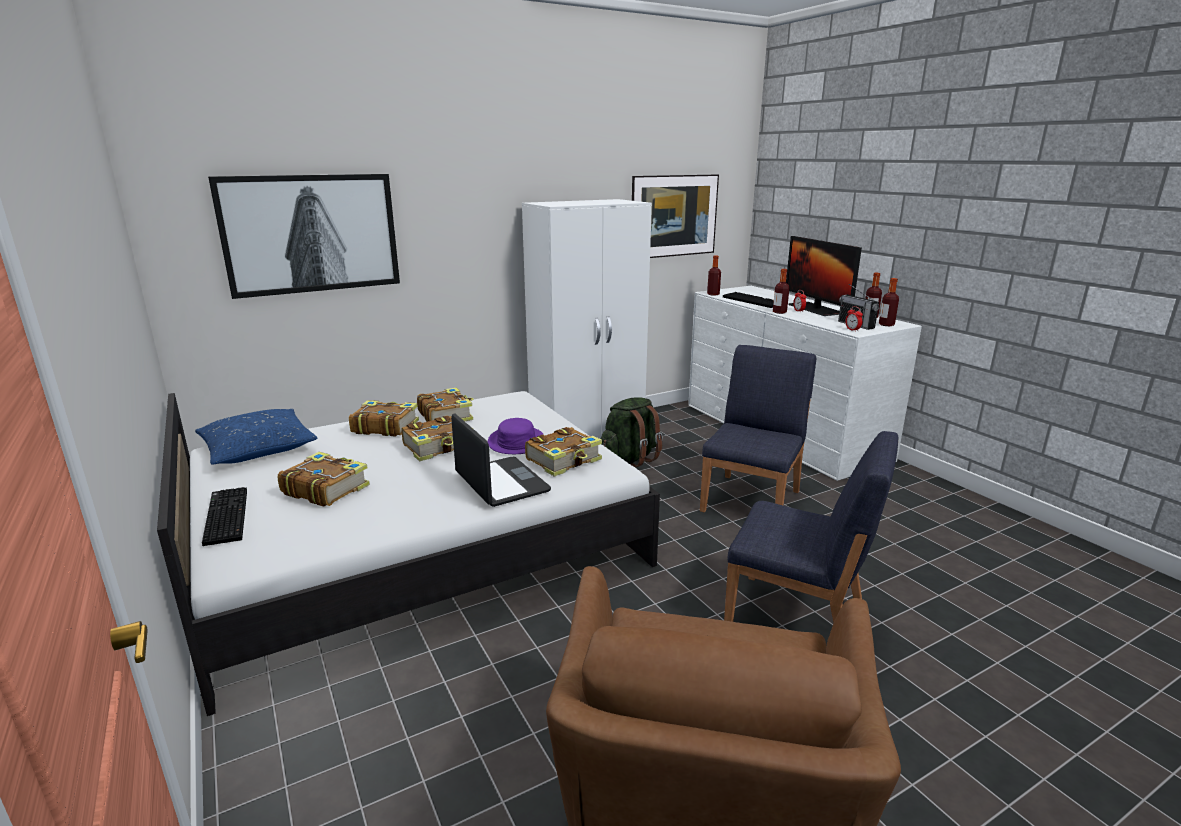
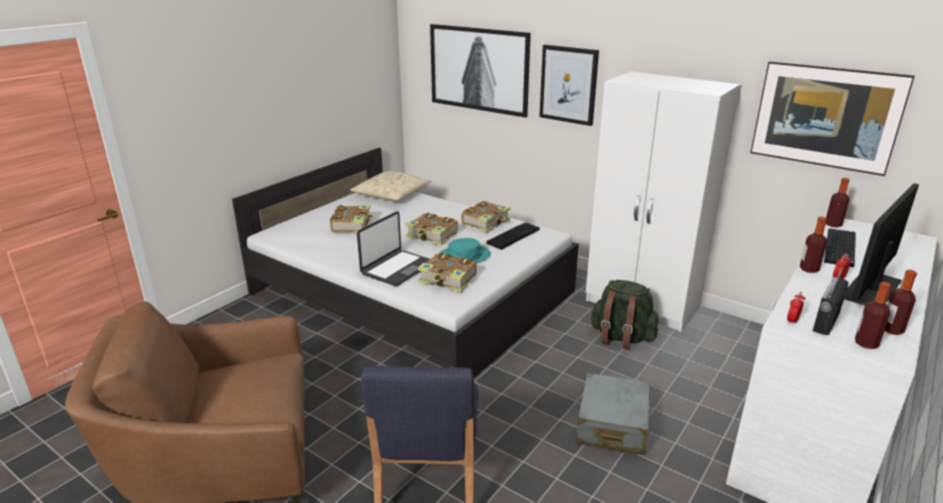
camera: 65 degrees right, 5 degrees up
blue pillow [195,409,318,464] -> beige pillow [350,171,431,201]
keyboard [202,487,247,546] -> keyboard moved to [486,222,540,250]
book [349,400,419,437] -> none
purple hat [488,418,544,454] -> turquoise hat [439,238,490,263]
blue chair [700,345,816,512] -> grey suitcase [576,373,650,455]
none -> picture [539,45,599,126]

